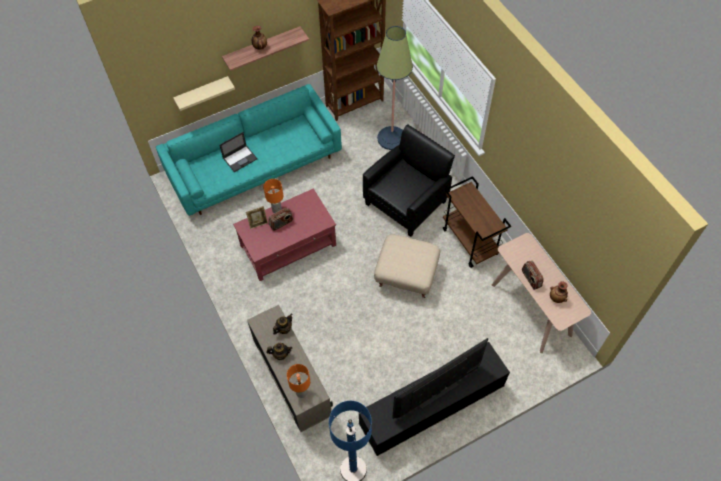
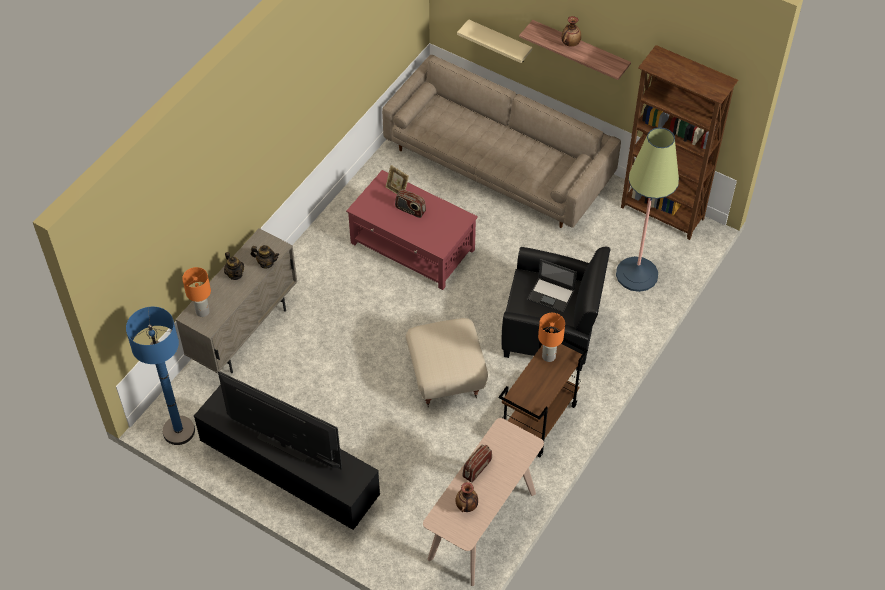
camera: 60 degrees right, 5 degrees down
turquoise sofa [156,84,342,216] -> beige sofa [382,55,621,228]
laptop [219,132,257,172] -> laptop moved to [527,259,577,313]
orange table lamp [263,179,283,213] -> orange table lamp moved to [538,313,565,362]

